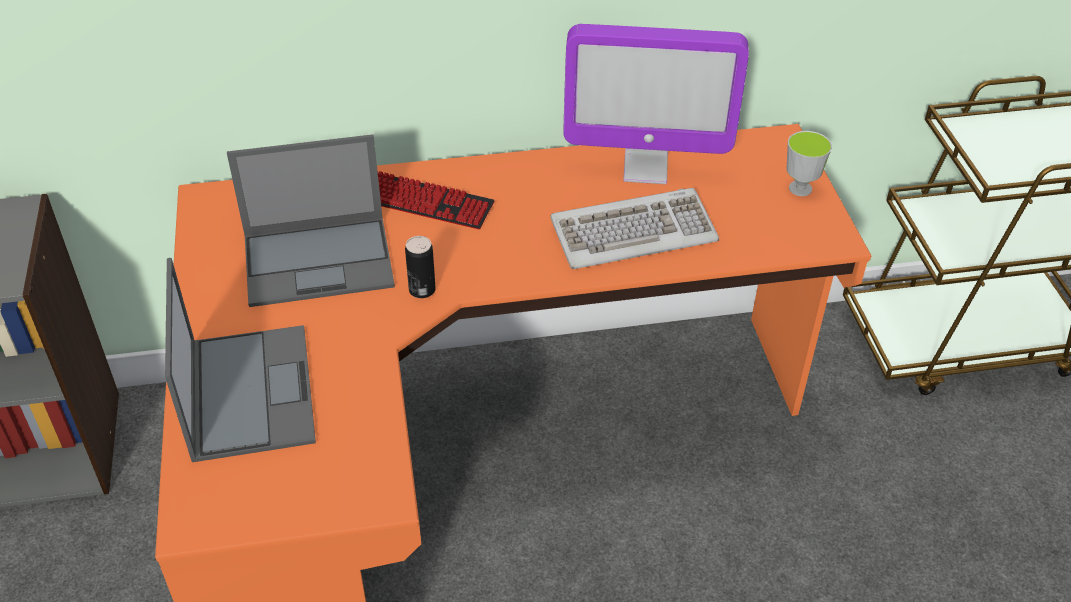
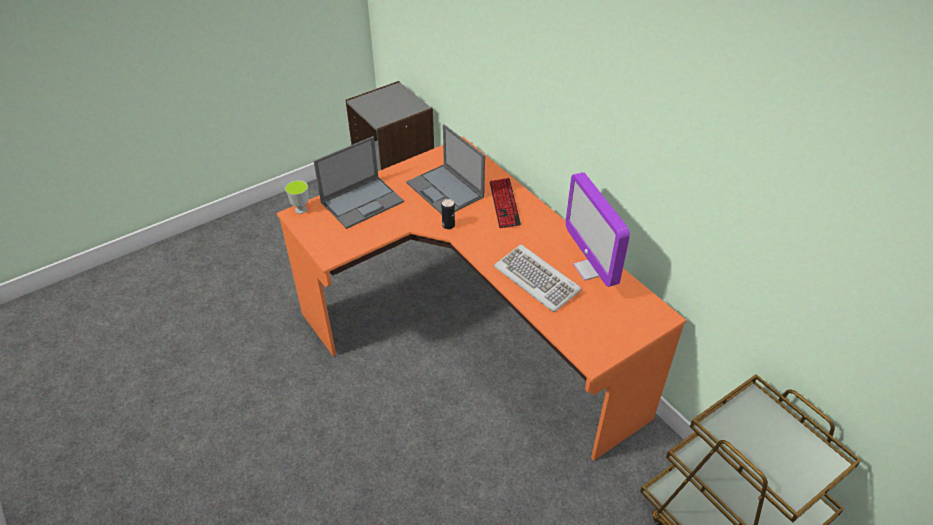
camera: 65 degrees right, 0 degrees up
cup [787,131,832,196] -> cup moved to [285,180,308,214]

